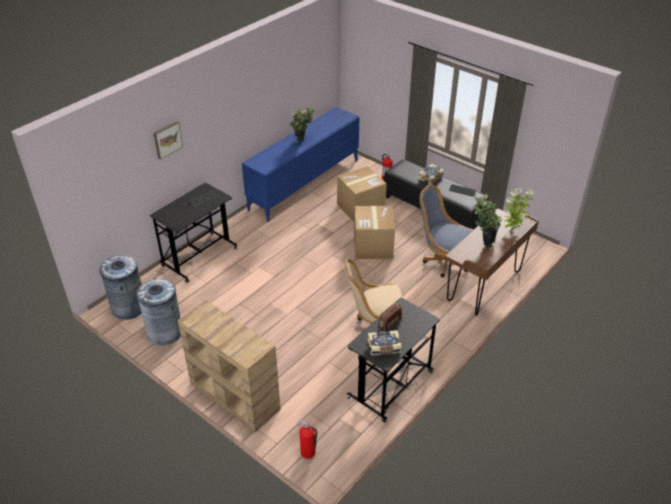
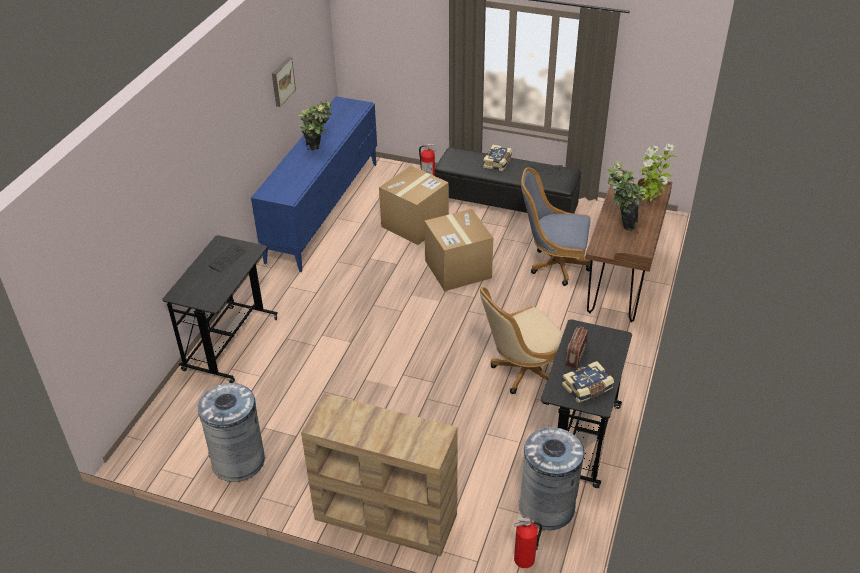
camera: 20 degrees left, 0 degrees up
grey trash can [100,255,142,320] -> grey trash can moved to [519,427,584,530]
picture [154,121,183,159] -> picture moved to [272,57,296,107]

